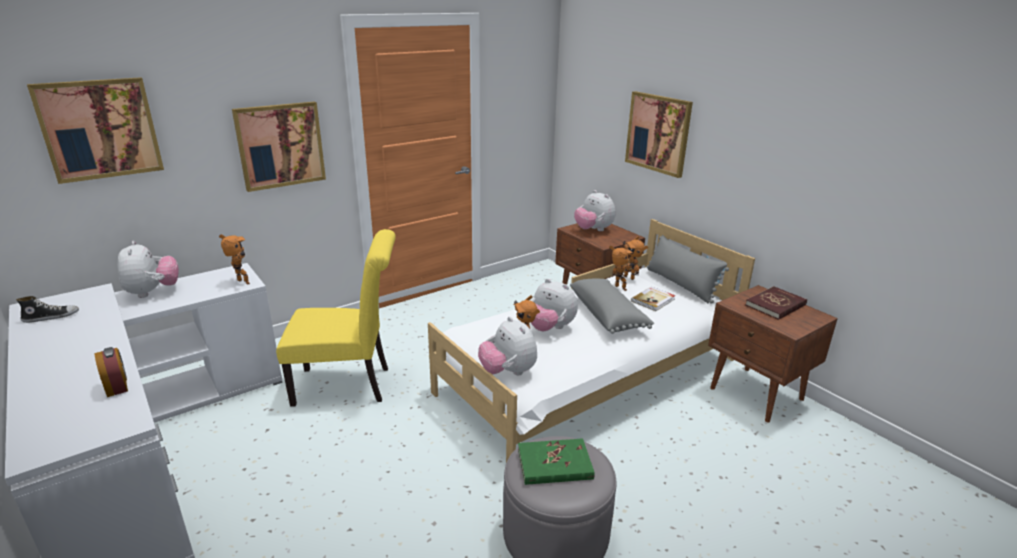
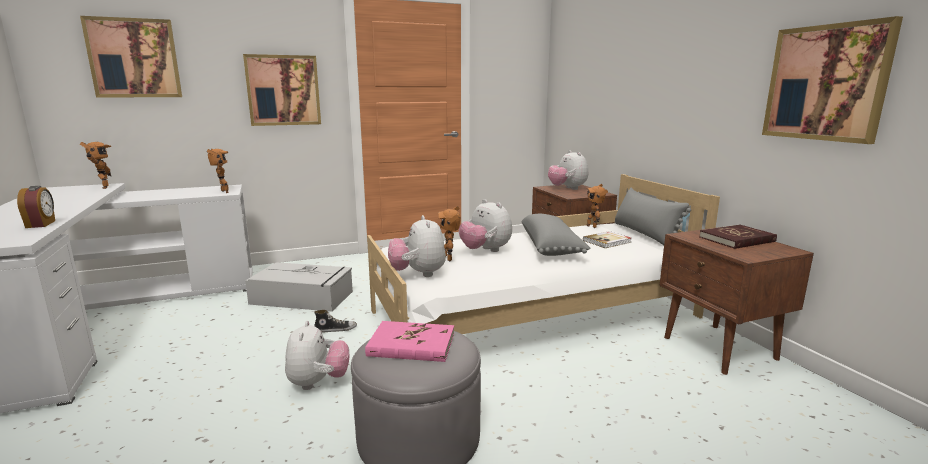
camera: 15 degrees right, 10 degrees down
shoe [16,296,79,323] -> shoe moved to [314,310,357,333]
plush toy [118,241,179,298] -> plush toy moved to [285,321,349,390]
yellow chair [276,229,396,407] -> grey storage box [245,262,353,312]
green book [518,438,595,485] -> pink book [365,321,454,362]
toy robot [609,245,634,291] -> toy robot moved to [80,142,111,189]
picture [625,91,693,178] -> picture moved to [762,16,903,144]

